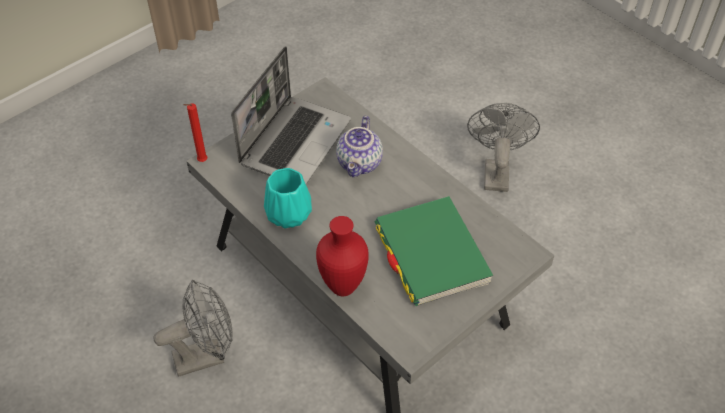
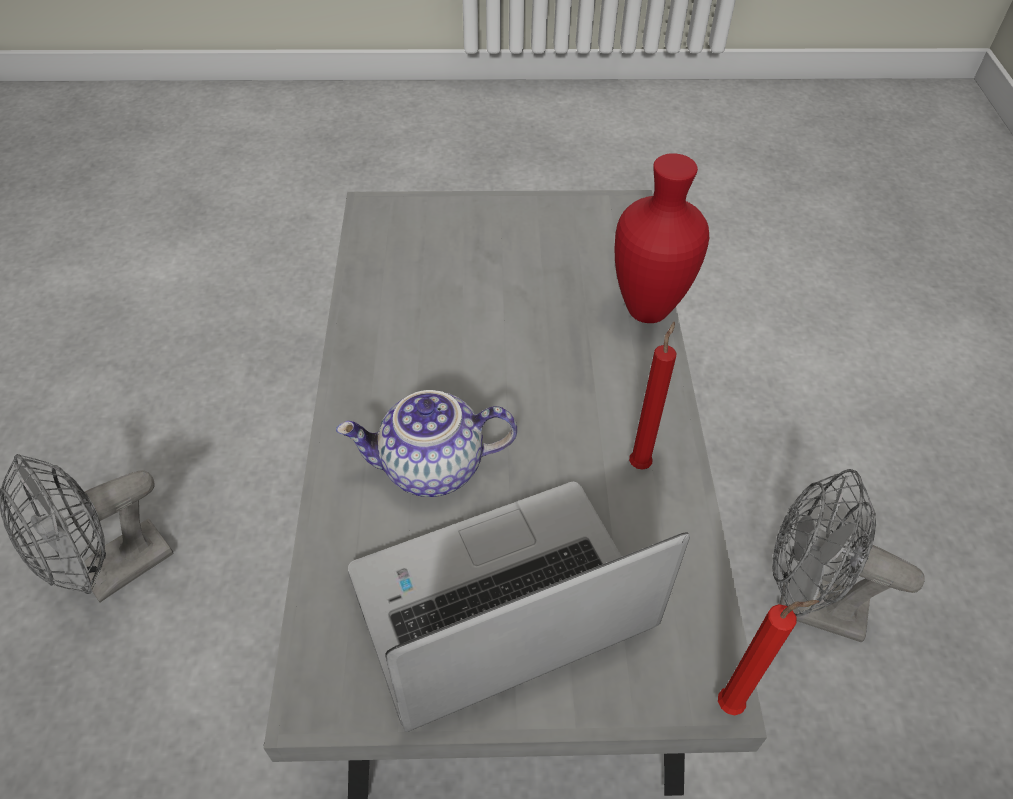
camera: 140 degrees left, 0 degrees up
turquoise vase [264,168,312,229] -> red candle [629,321,676,470]
teapot [336,116,383,177] -> teapot turned 150 degrees counterclockwise [336,390,517,497]
green book [375,196,493,306] -> none

